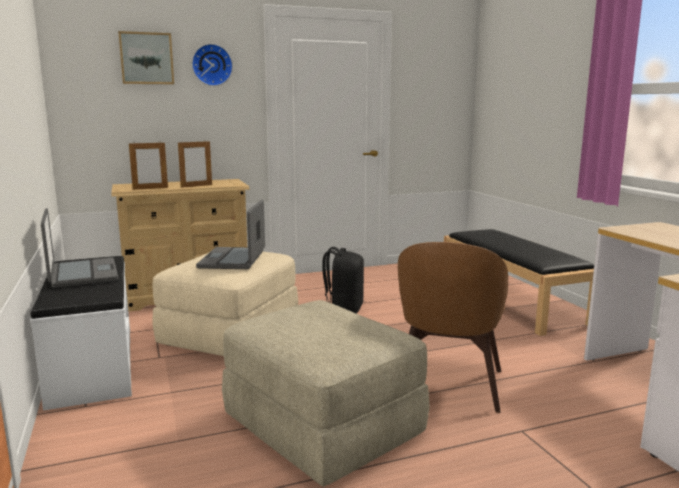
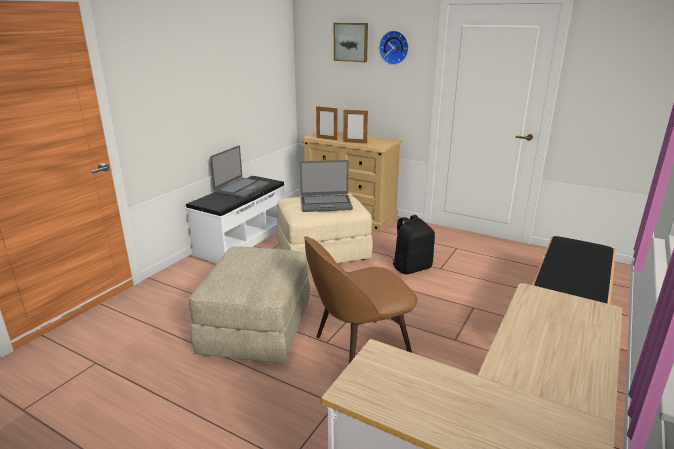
camera: 50 degrees right, 10 degrees up
laptop [196,199,265,269] -> laptop turned 150 degrees counterclockwise [300,160,353,212]

